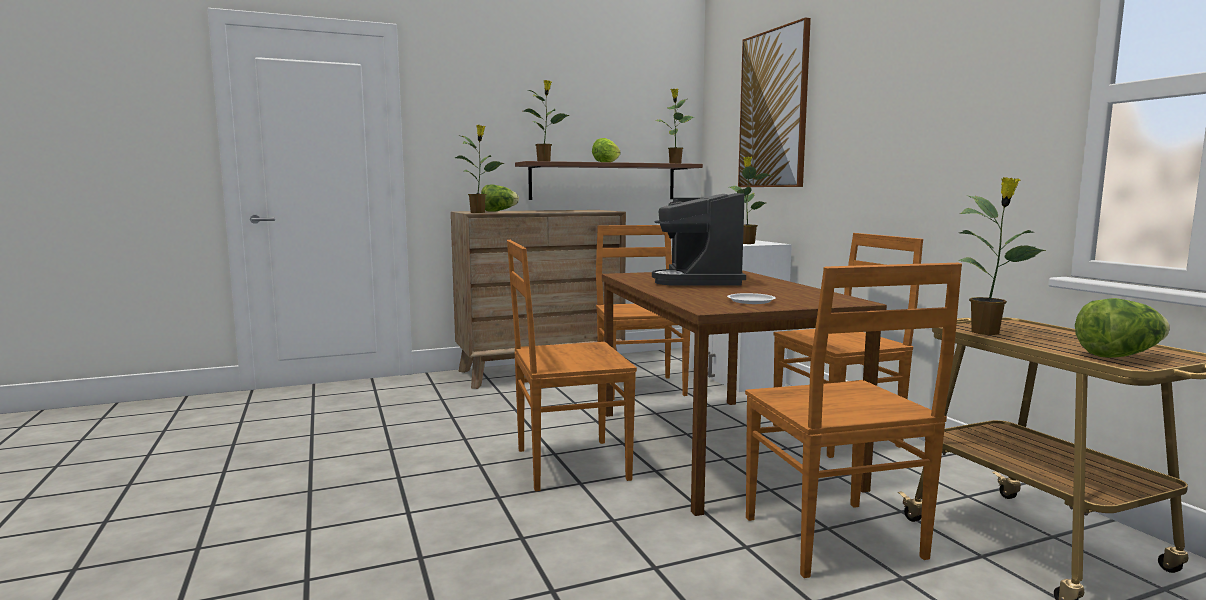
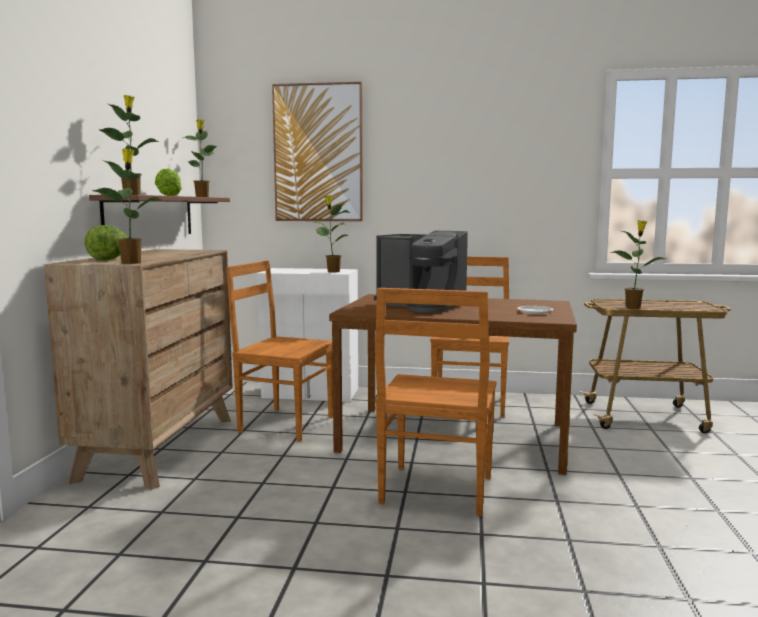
camera: 60 degrees left, 0 degrees up
brown chair [745,263,962,578] -> none
lettuce [1075,298,1170,358] -> none

